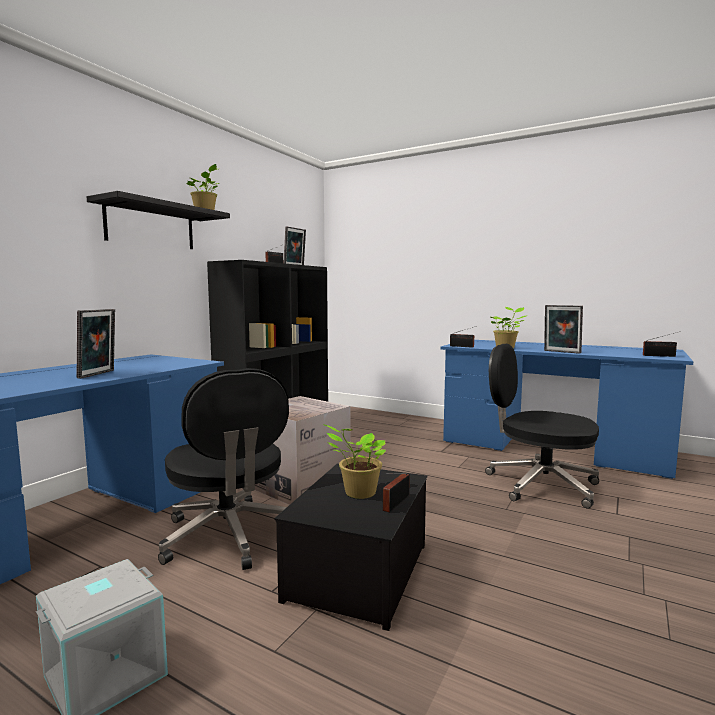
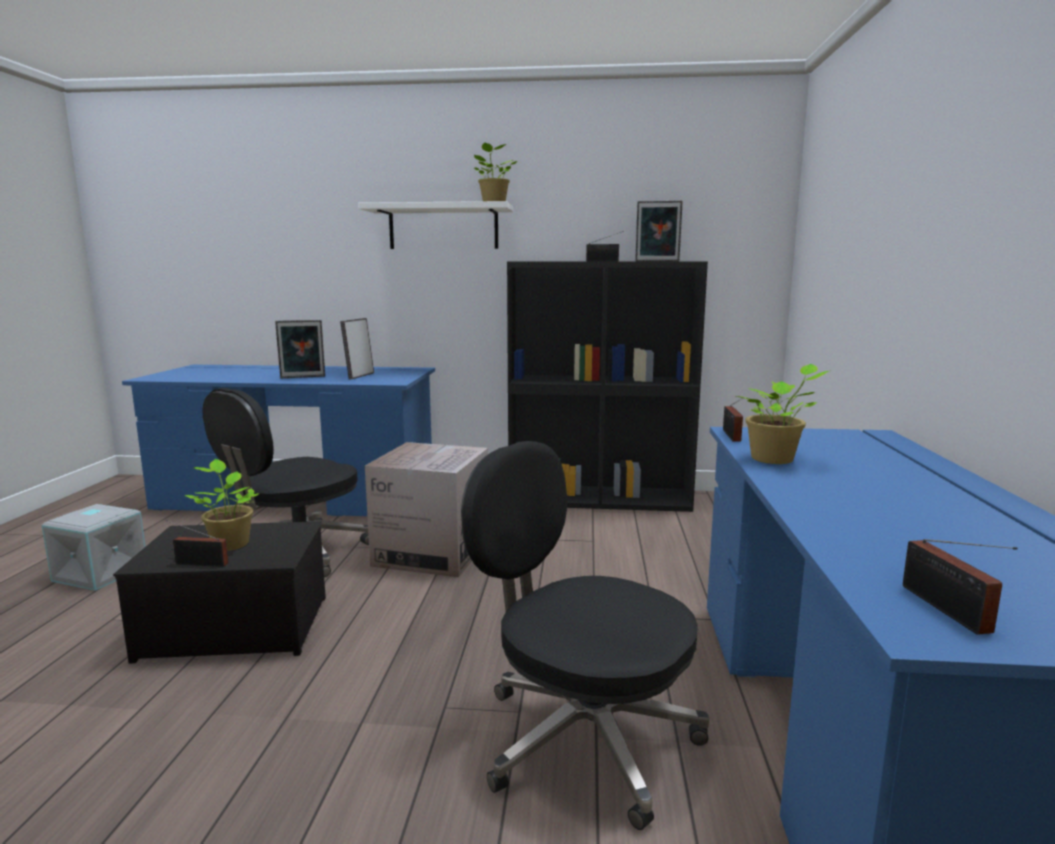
camera: 65 degrees right, 5 degrees up
black shelf [87,191,230,249] -> white shelf [358,201,513,249]
black office chair [485,344,599,509] -> black office chair turned 60 degrees counterclockwise [461,441,709,830]
picture frame [544,305,583,354] -> picture frame moved to [340,318,374,379]

